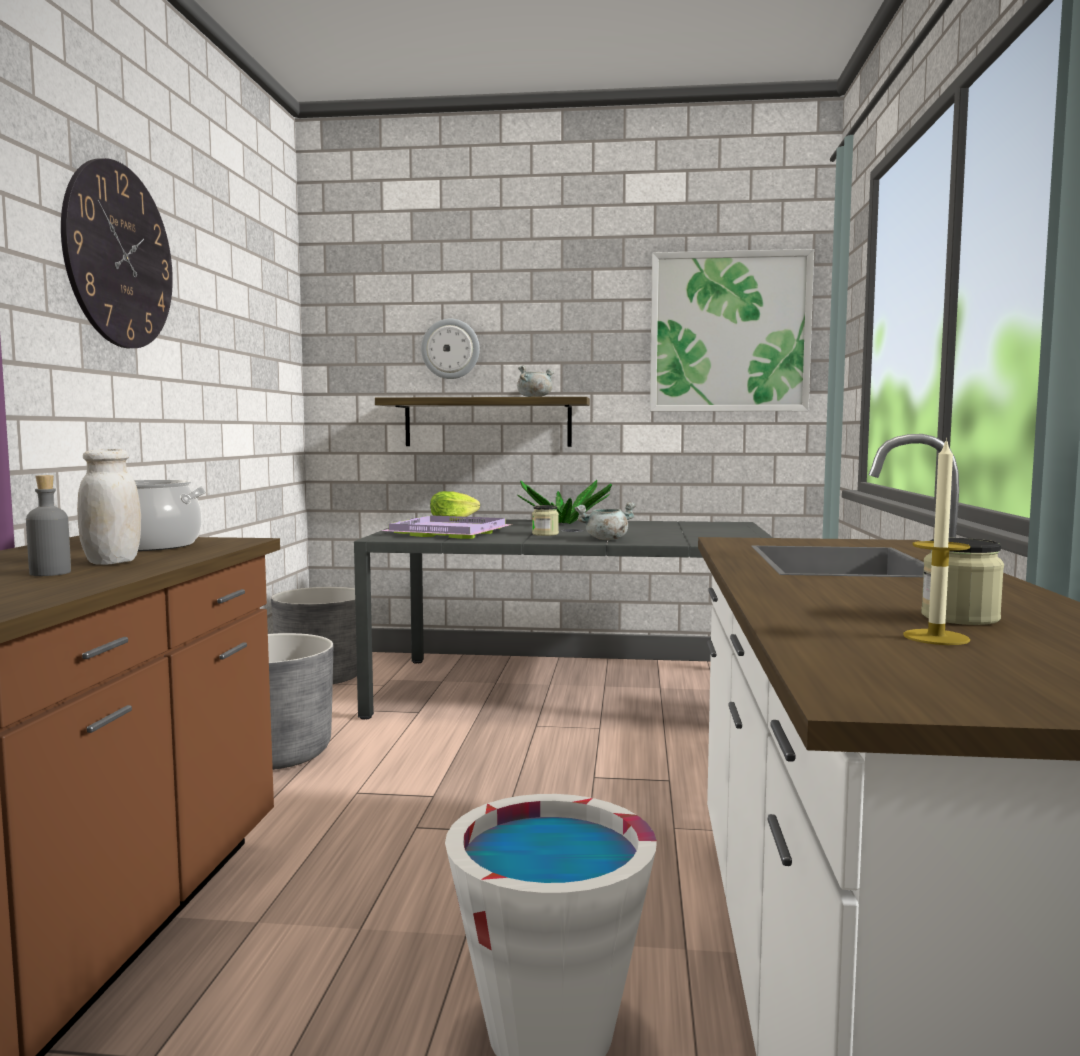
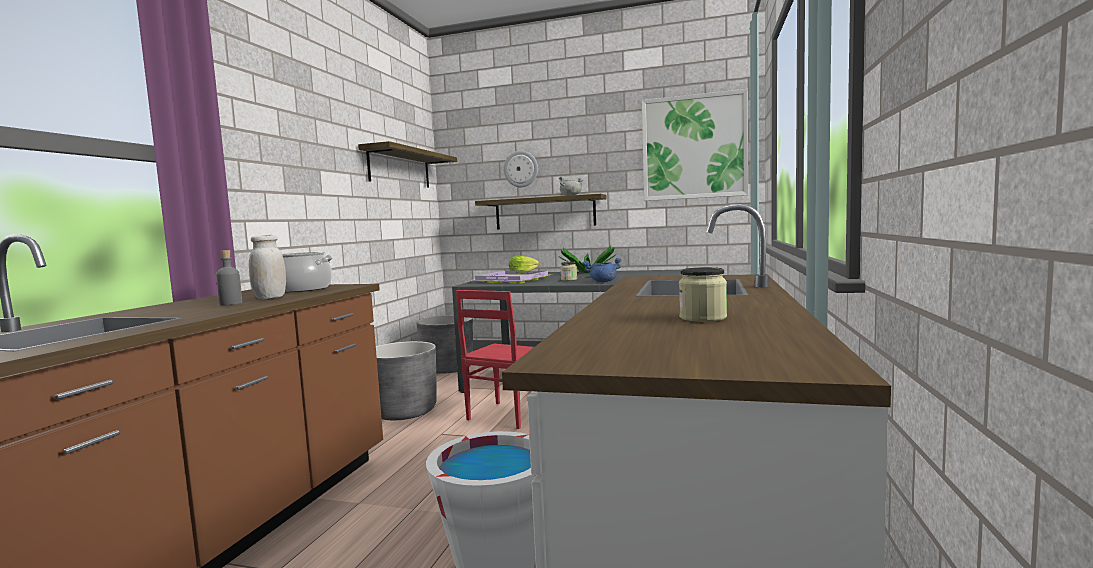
camera: 10 degrees right, 0 degrees up
wall clock [61,158,173,348] -> none
grey cooking pot [574,502,636,540] -> blue cooking pot [582,258,621,282]
candle [903,438,970,645] -> none
none -> shelf [358,141,457,188]
none -> red chair [456,290,534,429]

